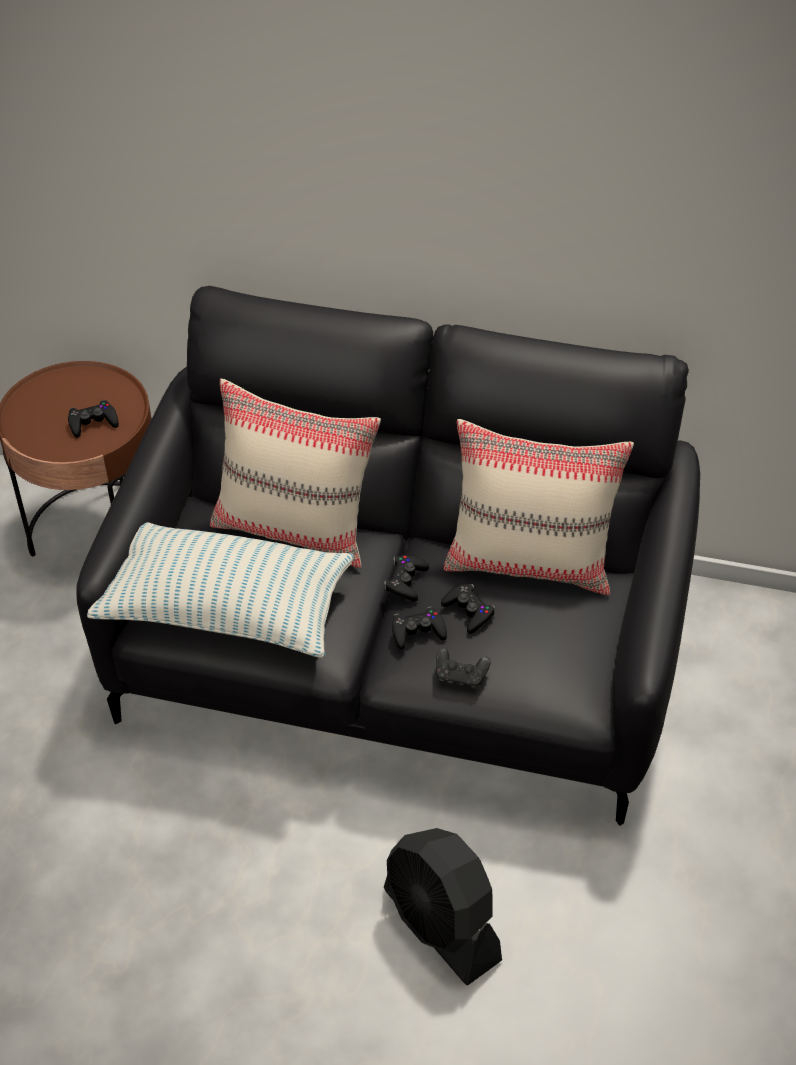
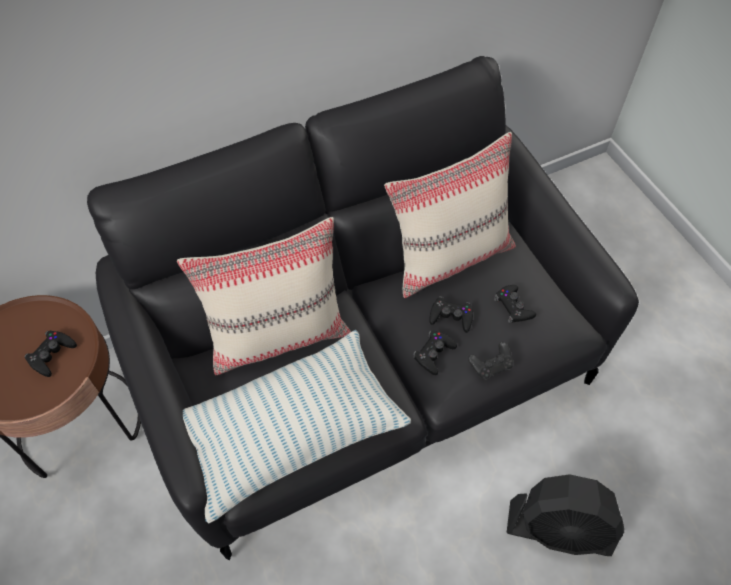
camera: 40 degrees left, 10 degrees up
black game controller [384,555,429,602] -> black game controller moved to [494,285,536,323]

